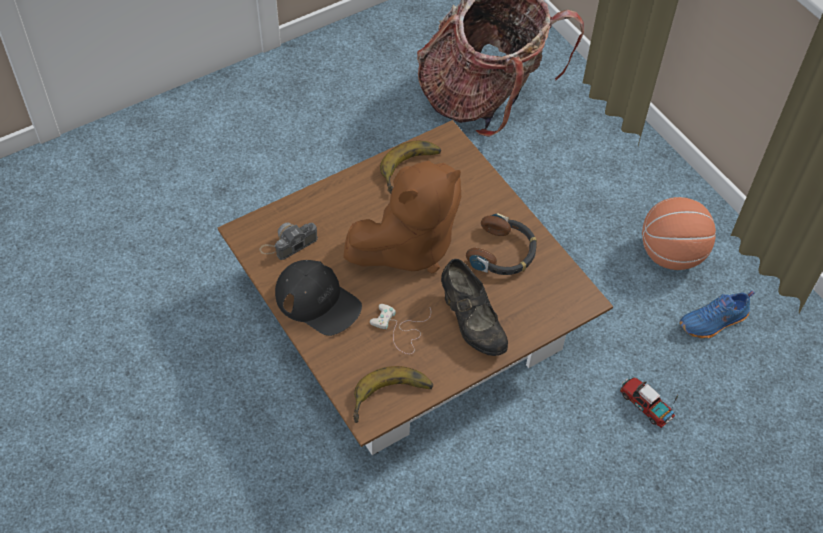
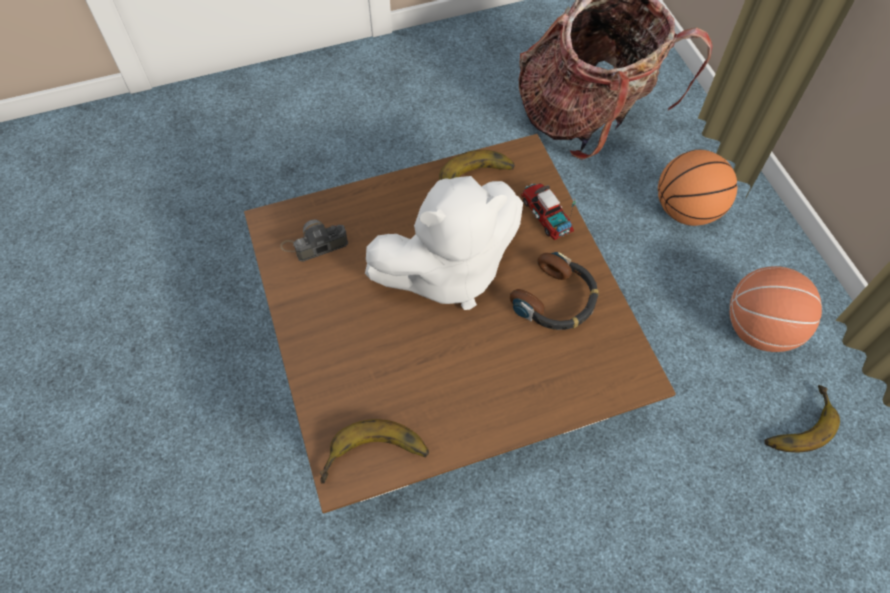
camera: 15 degrees right, 5 degrees up
black cap [275,260,362,336] -> none
brown plush toy [343,160,461,273] -> white plush toy [365,176,523,310]
white game controller [370,304,431,354] -> none
black shoe [441,259,508,356] -> none
toy truck [620,377,678,428] -> toy truck moved to [521,183,576,240]
blue shoe [679,290,755,339] -> banana [764,385,840,453]
none -> basketball [658,150,737,226]

